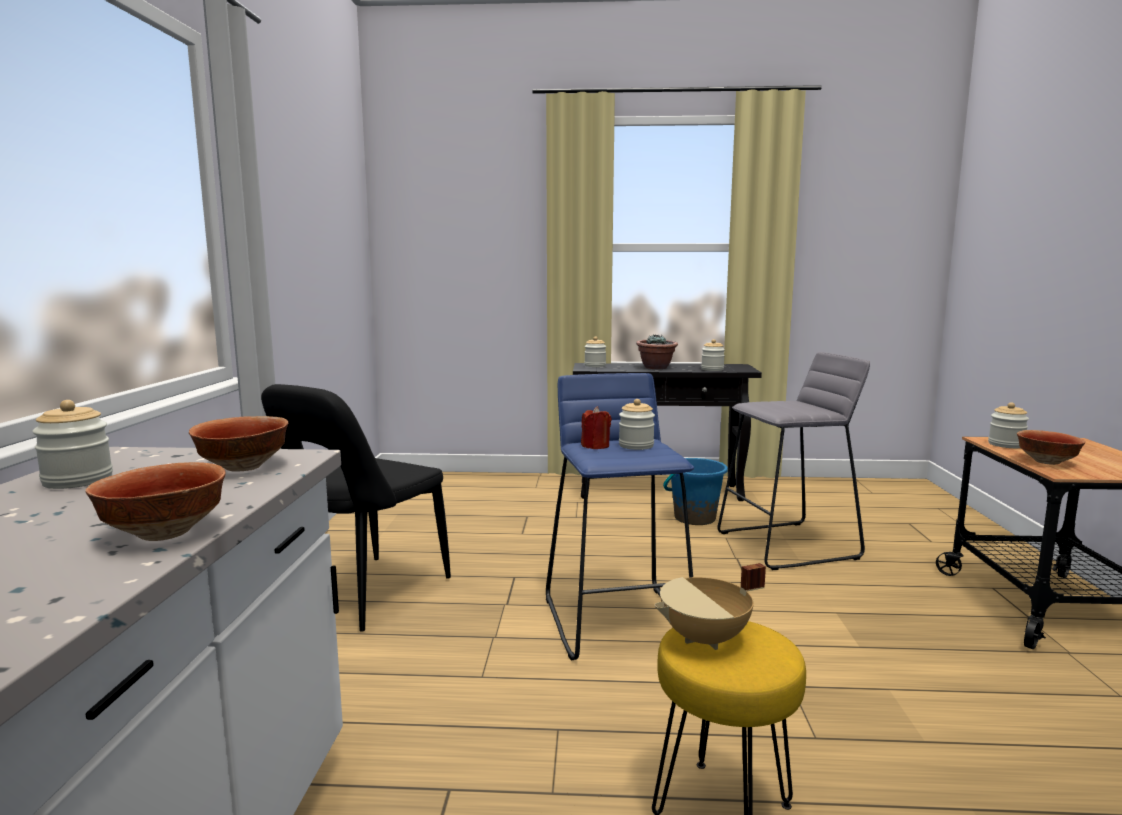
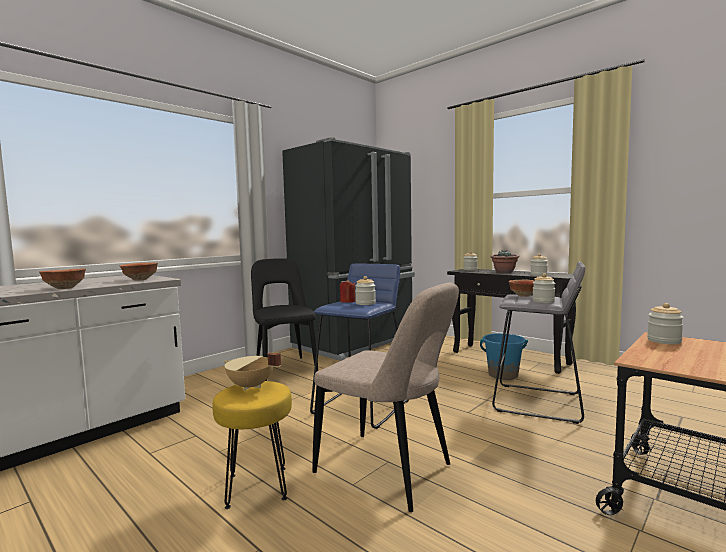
camera: 40 degrees right, 5 degrees down
jar [32,400,113,489] -> jar moved to [532,273,555,303]
black chair [261,384,451,632] -> black chair turned 90 degrees clockwise [251,258,318,381]
bowl [1017,430,1086,465] -> bowl moved to [508,280,535,297]
none -> black fridge [282,137,415,361]
none -> beige chair [312,282,459,512]

